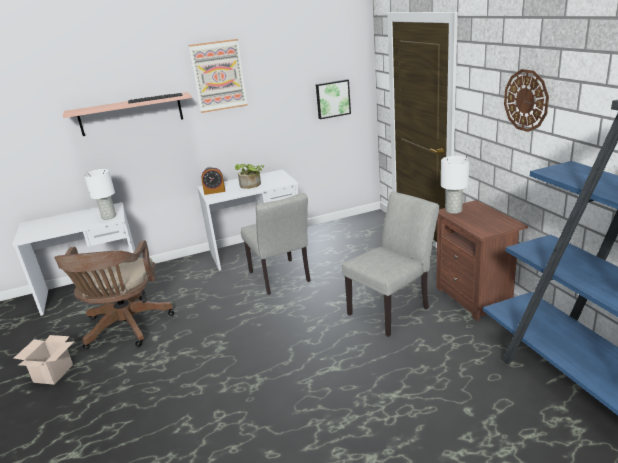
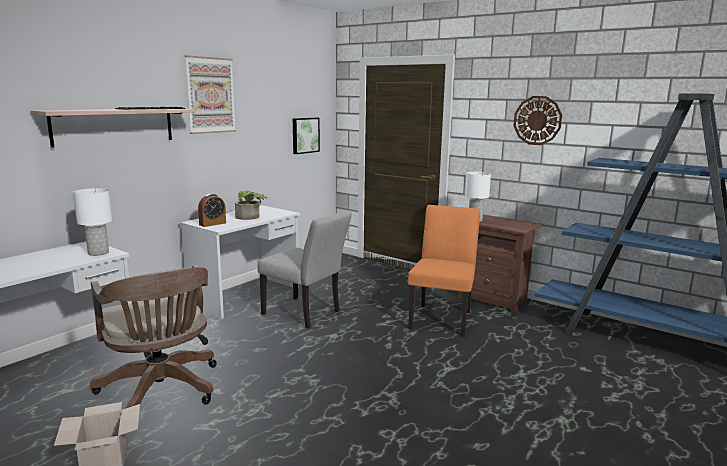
camera: 35 degrees left, 10 degrees down
grey chair [342,192,439,337] -> orange chair [408,205,480,337]

